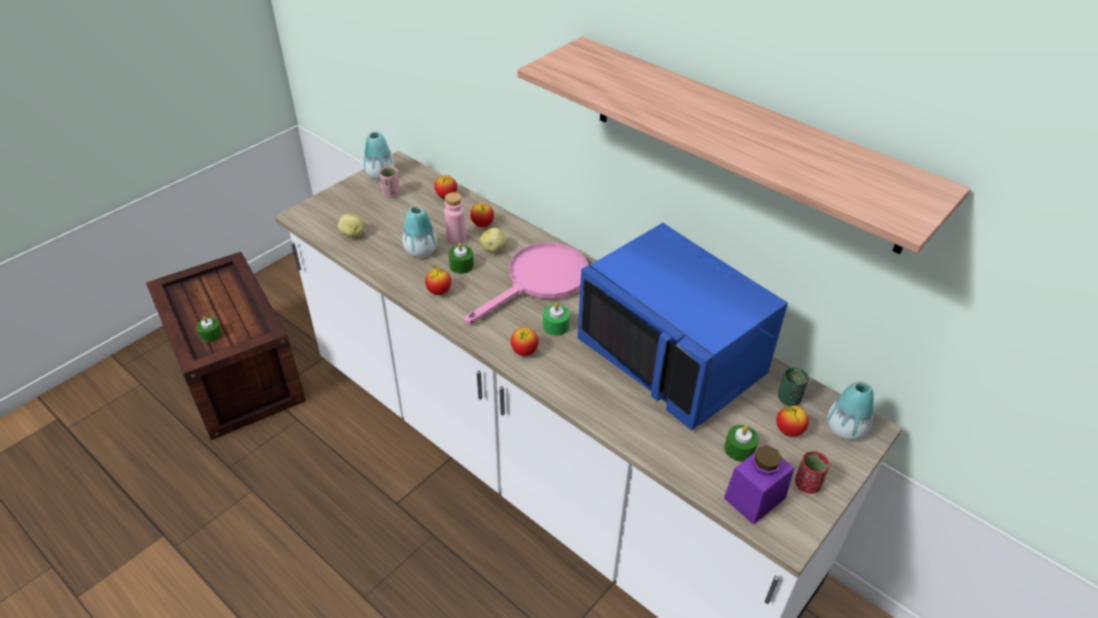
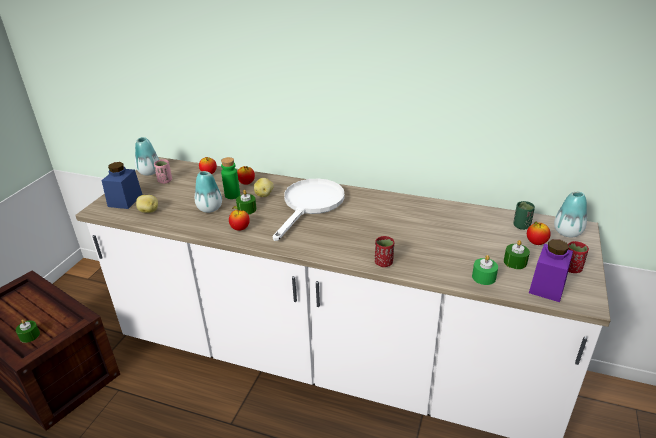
camera: 20 degrees left, 10 degrees down
pink bottle [444,192,466,245] -> green bottle [221,157,240,199]
pink frying pan [464,242,589,324] -> white frying pan [272,179,345,241]
apple [511,327,539,356] -> none
shelf [518,36,970,254] -> none
green candle [543,303,570,336] -> green candle moved to [472,255,498,285]
blue microwave [578,223,788,430] -> none
none -> blue jar [102,162,143,209]
none -> red cup [375,236,394,267]

